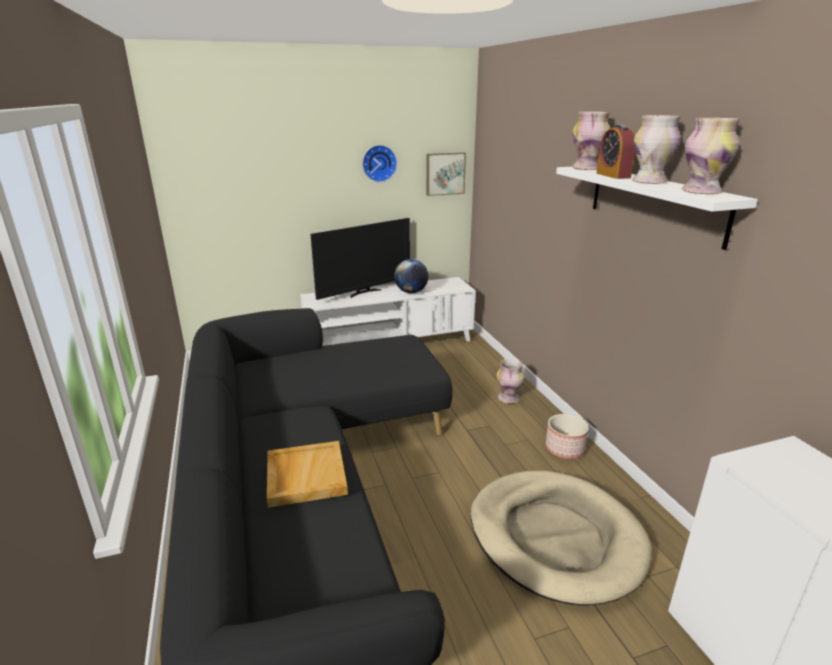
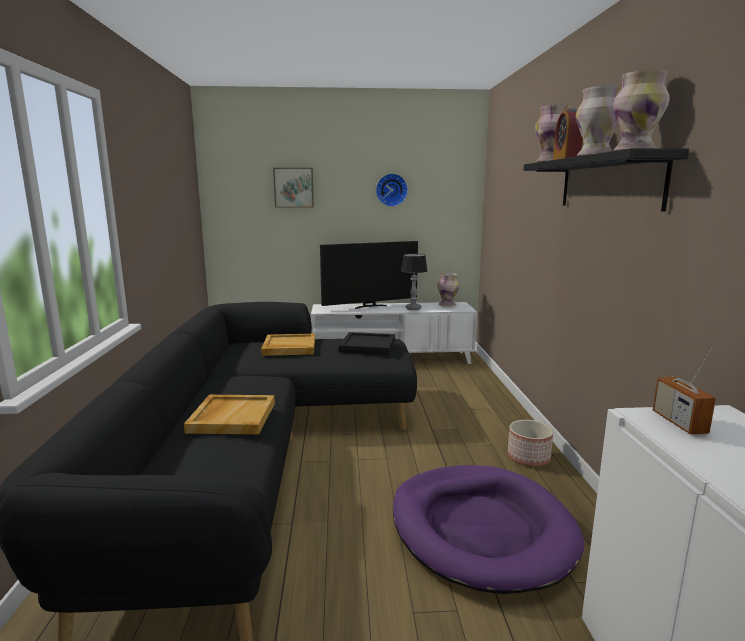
camera: 15 degrees right, 10 degrees down
globe [394,259,428,293] -> table lamp [401,254,428,310]
picture [426,152,466,196] -> picture moved to [273,168,314,208]
beige dog bed [471,470,652,606] -> purple dog bed [392,465,584,594]
vase [496,359,524,404] -> vase moved to [437,273,459,307]
white shelf [556,167,758,250] -> black shelf [524,148,689,212]
none -> beige tray [261,334,315,356]
none -> black tray [339,332,395,355]
none -> radio [653,348,716,435]

